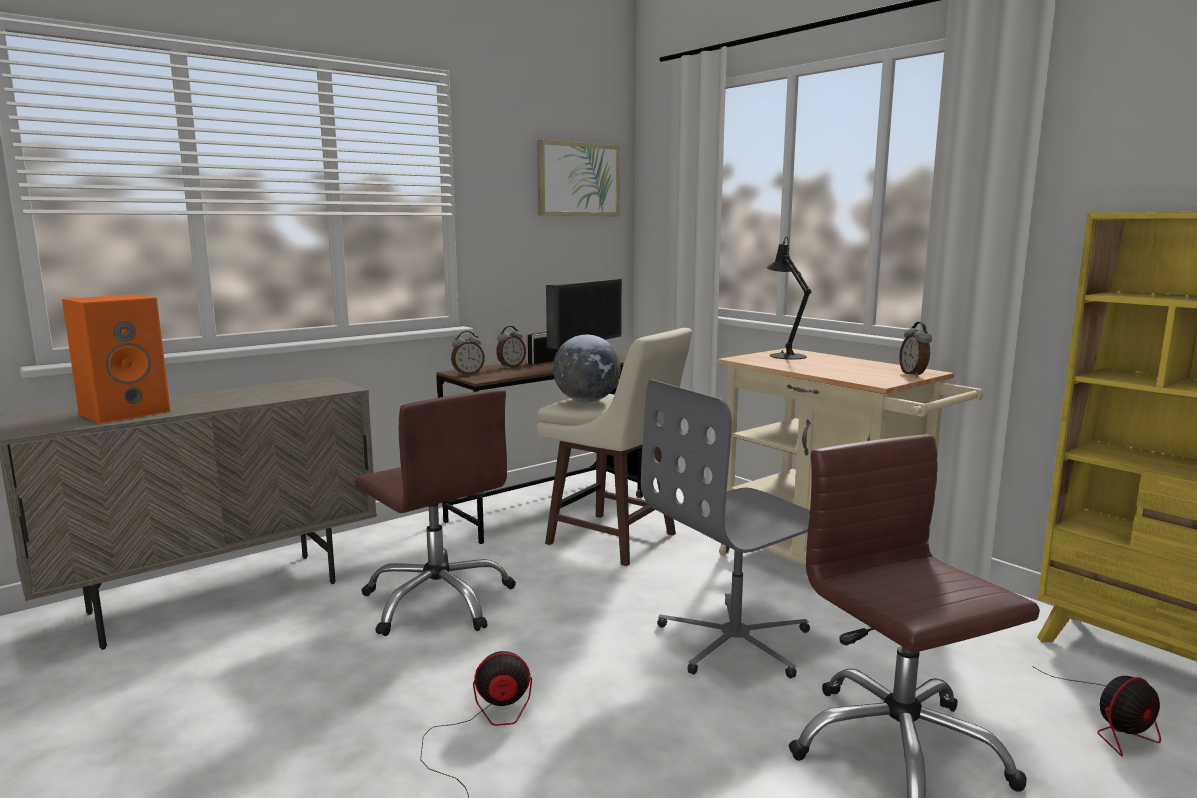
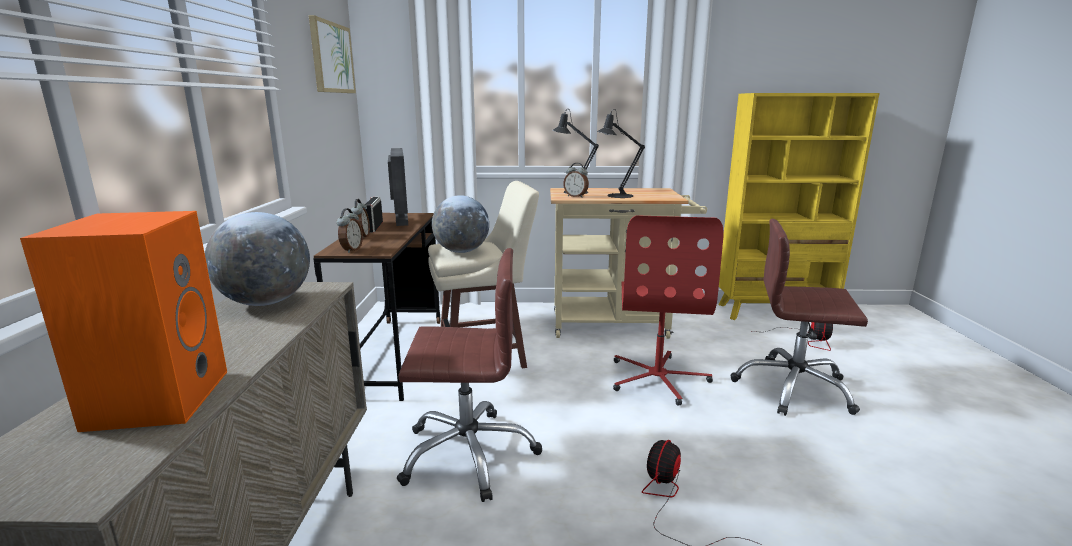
camera: 50 degrees left, 5 degrees up
grey office chair [641,379,810,678] -> red office chair [613,215,724,406]
alarm clock [899,322,932,377] -> alarm clock moved to [563,163,589,197]
none -> globe [205,212,310,306]
none -> black table lamp [597,109,645,198]

